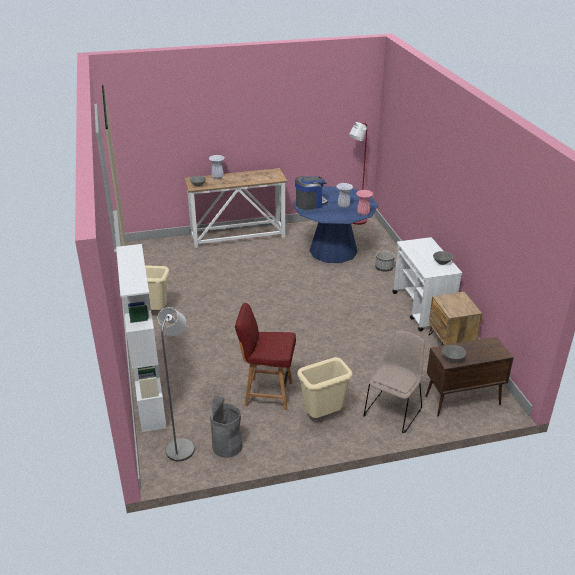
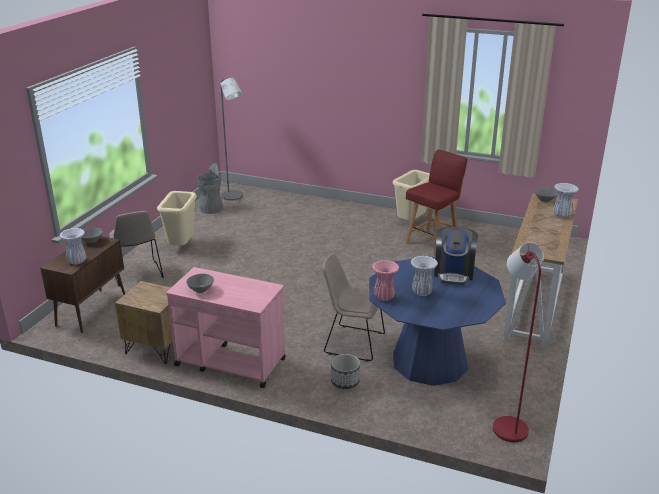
camera: 125 degrees right, 5 degrees down
white bookcase [116,244,167,432] -> none
red chair [235,303,296,410] -> red chair moved to [405,150,468,255]
white cart [392,237,462,332] -> pink cart [166,267,286,388]
none -> white vase [59,228,86,264]
none -> beige chair [323,253,385,362]

